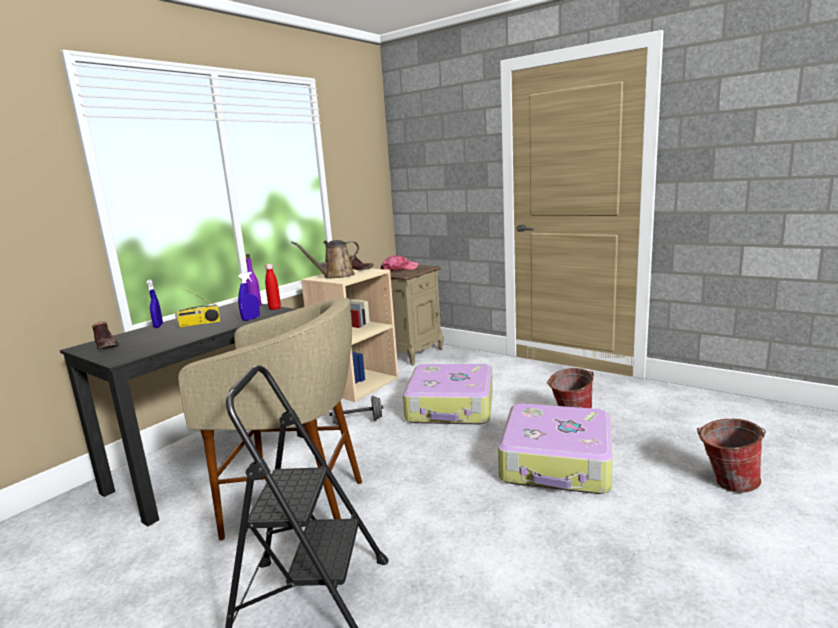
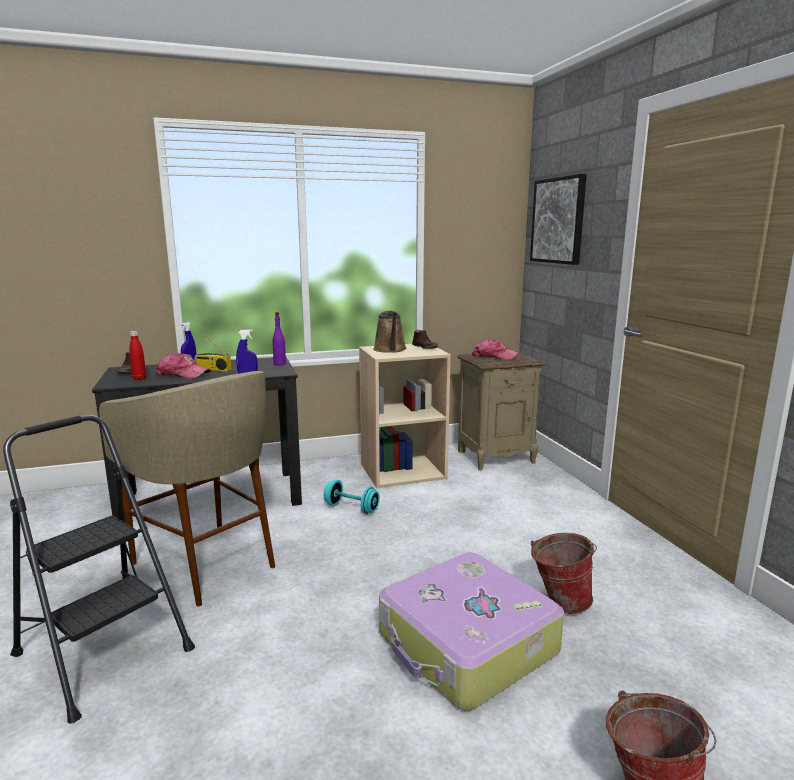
camera: 35 degrees right, 0 degrees up
red bottle [265,264,281,310] -> red bottle moved to [129,331,146,380]
brown watering can [291,240,359,279] -> brown watering can turned 105 degrees counterclockwise [373,311,407,353]
grey dumbbell [330,396,383,425] -> turquoise dumbbell [324,480,380,514]
suitcase [403,364,493,424] -> none
none -> cap [155,352,211,379]
none -> picture [530,174,587,265]

